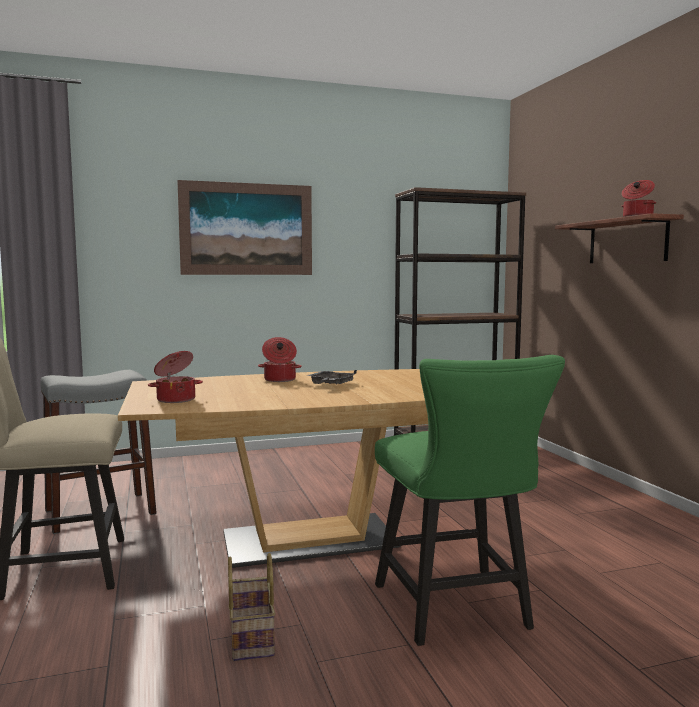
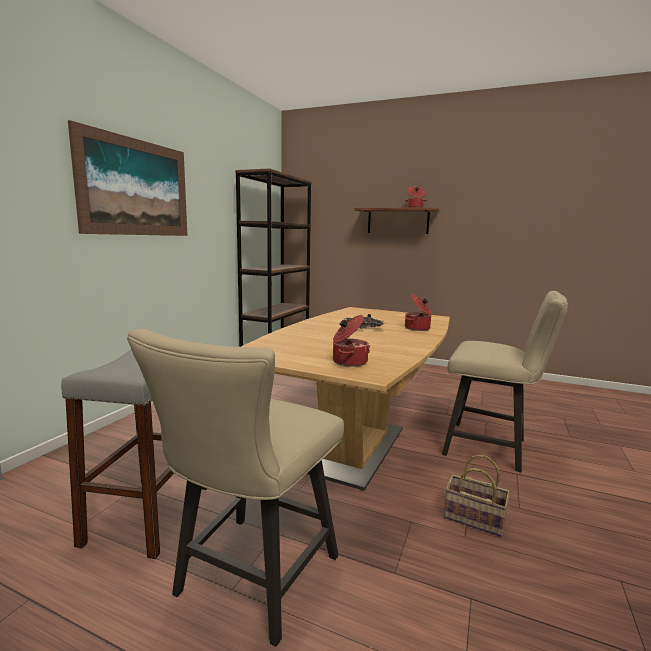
camera: 50 degrees left, 5 degrees up
cooking pot [258,337,302,382] -> cooking pot moved to [405,294,432,331]
green chair [375,355,565,646] -> beige chair [442,291,568,472]

